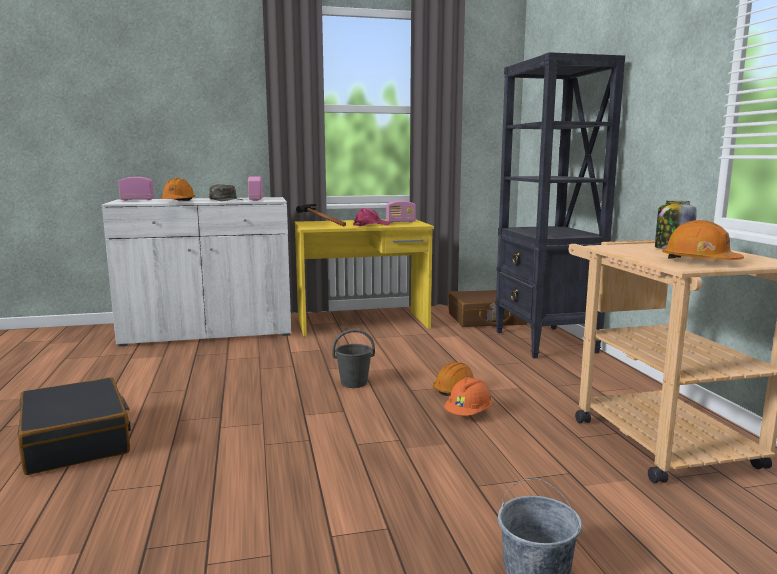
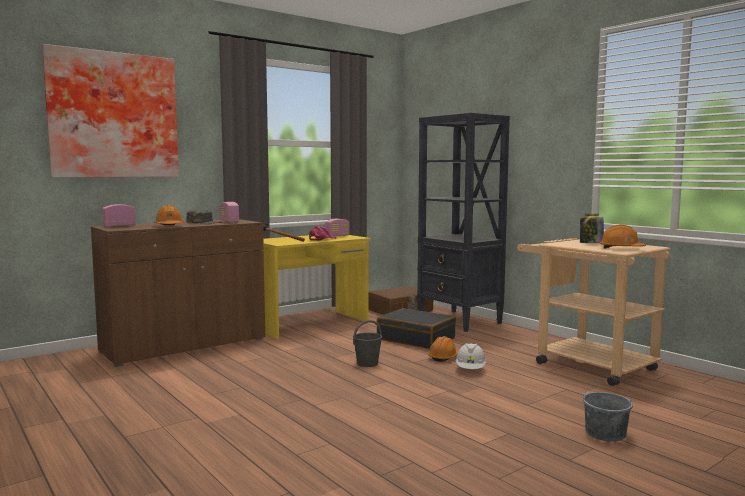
camera: 25 degrees left, 5 degrees down
black suitcase [17,377,131,475] -> black suitcase moved to [377,308,456,349]
white cabinet [102,197,291,347] -> brown cabinet [91,219,265,367]
orange hard hat [444,377,492,416] -> white hard hat [455,343,486,369]
none -> picture [42,44,179,178]

